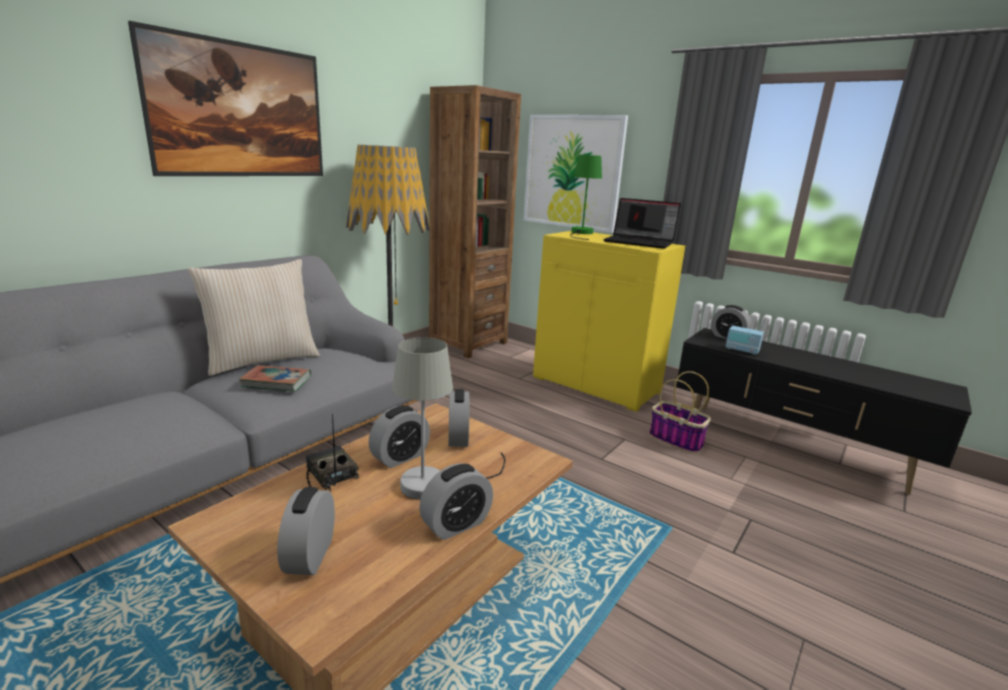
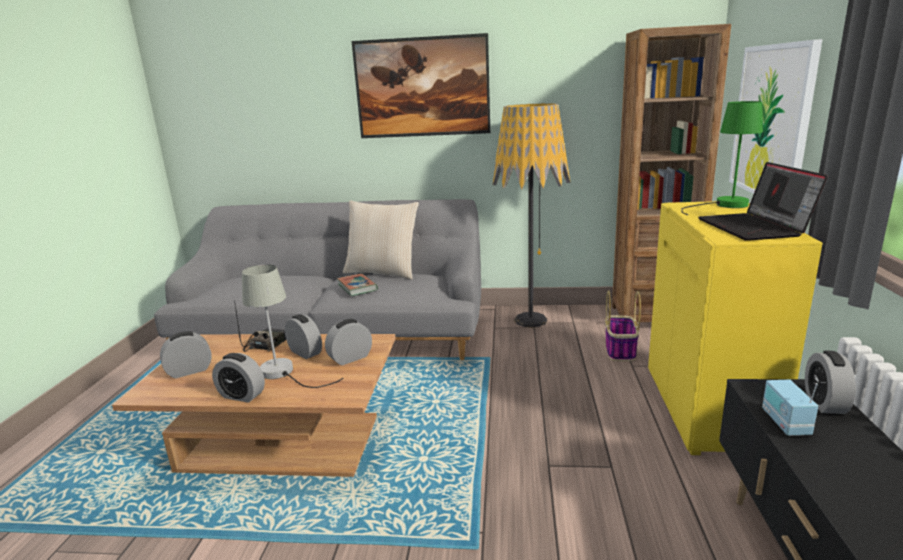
camera: 60 degrees right, 0 degrees up
alarm clock [369,405,430,468] -> alarm clock turned 150 degrees counterclockwise [285,314,322,359]
basket [649,371,711,454] -> basket moved to [605,290,641,361]

